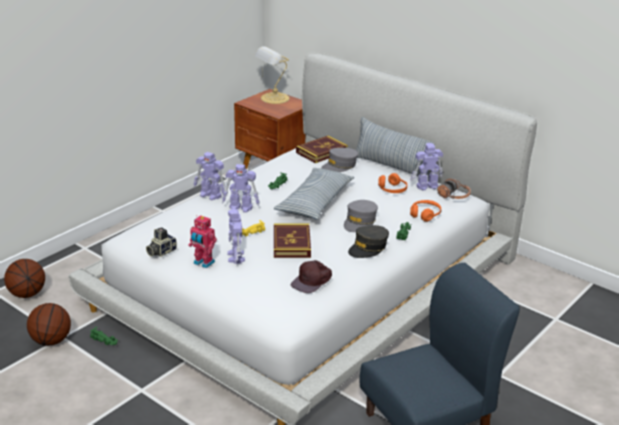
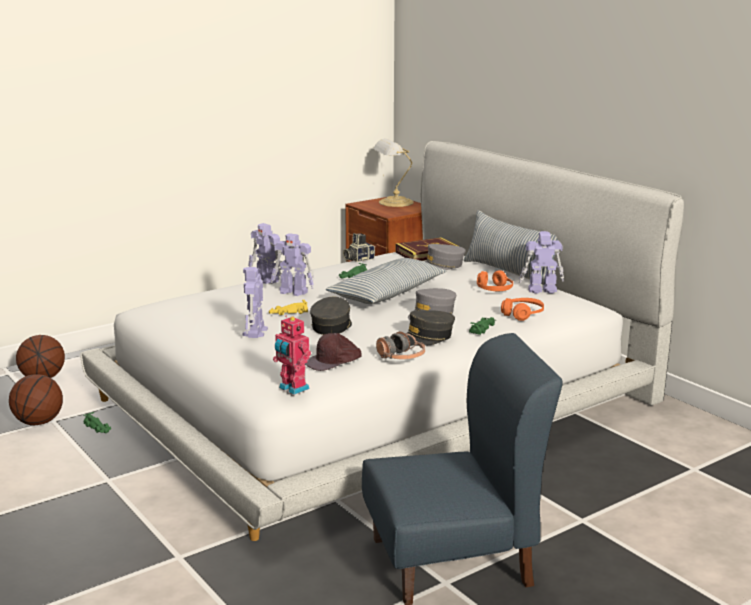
camera: 15 degrees right, 10 degrees down
camera [146,227,177,257] -> camera moved to [343,233,375,262]
toy robot [189,215,217,268] -> toy robot moved to [273,316,311,395]
book [274,223,311,258] -> grey cap [310,297,352,335]
headphones [437,179,471,199] -> headphones moved to [376,331,425,359]

